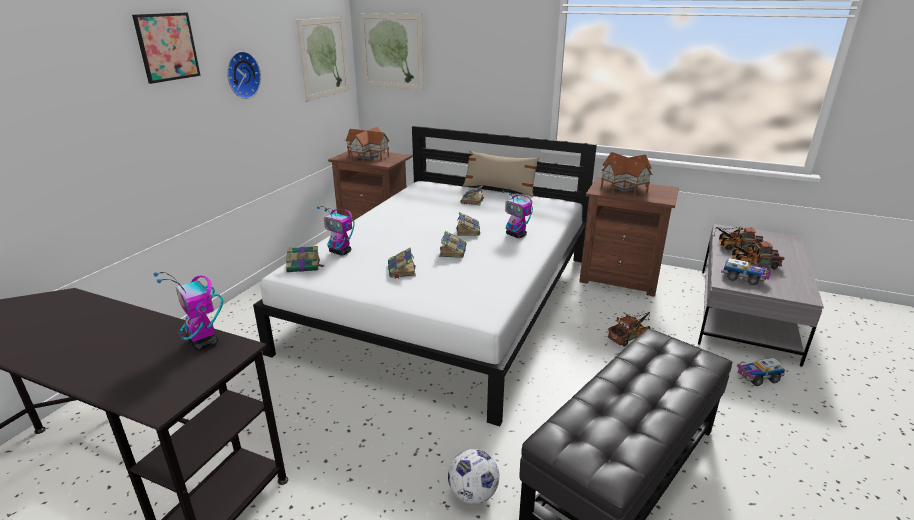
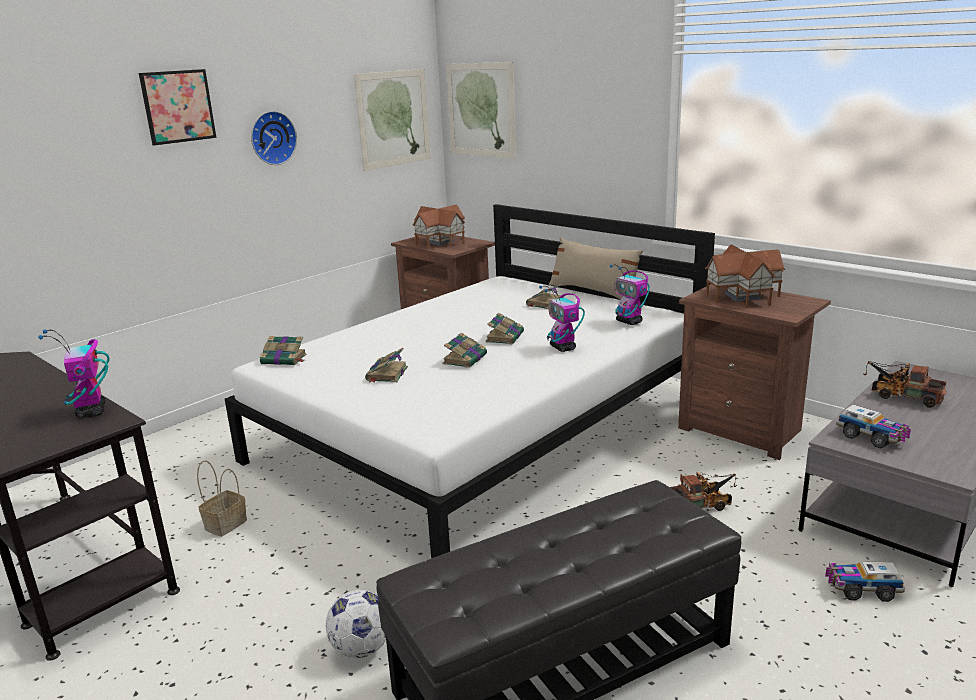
camera: 20 degrees right, 5 degrees down
toy robot [317,206,355,256] -> toy robot moved to [610,264,650,325]
toy truck [727,241,784,269] -> none
none -> basket [197,460,247,537]

